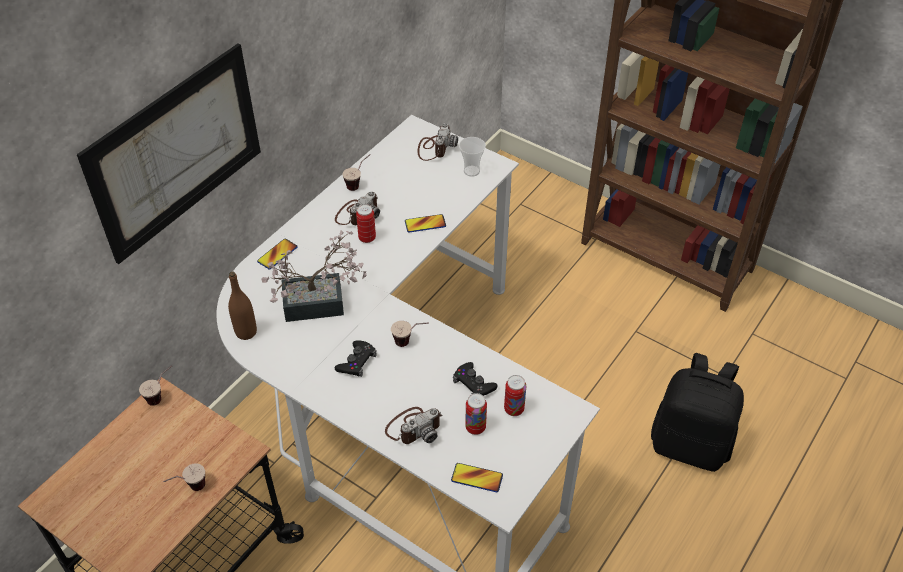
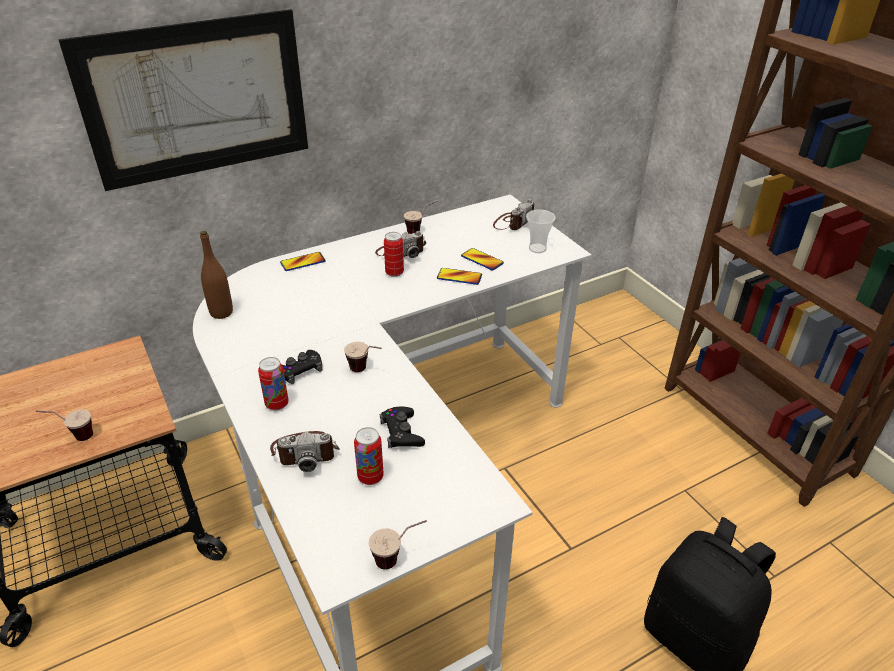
camera: 25 degrees right, 10 degrees down
cup [139,365,172,406] -> cup moved to [369,520,427,570]
potted plant [261,230,367,322] -> none
phone [451,463,503,492] -> phone moved to [461,248,504,271]
can [504,375,526,416] -> can moved to [258,357,289,411]

